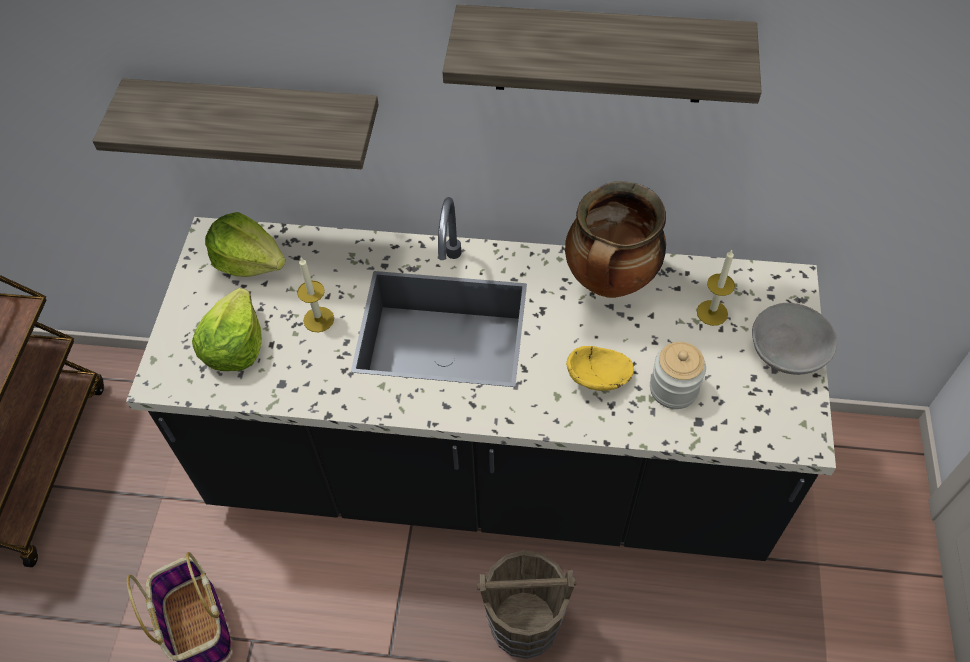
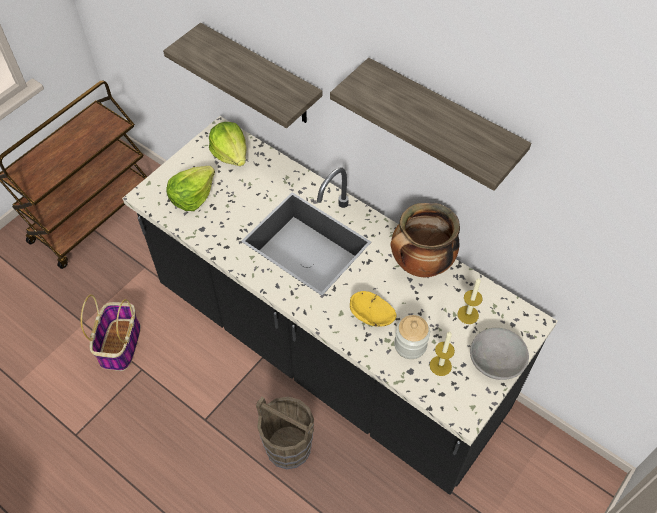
camera: 30 degrees right, 0 degrees up
candle [297,257,334,332] -> candle moved to [430,332,455,376]

